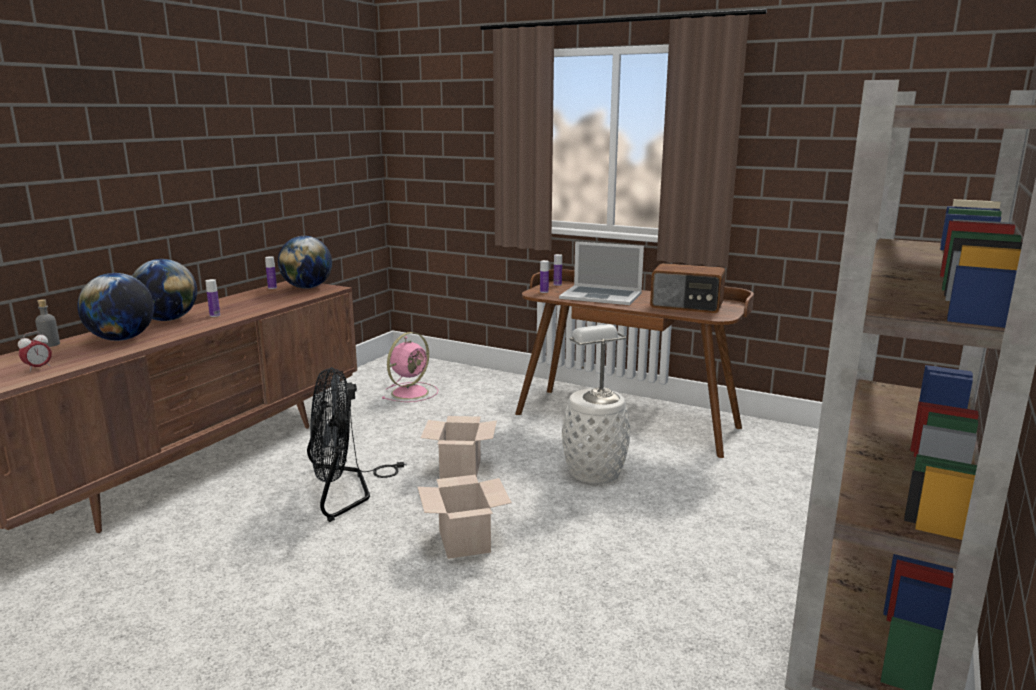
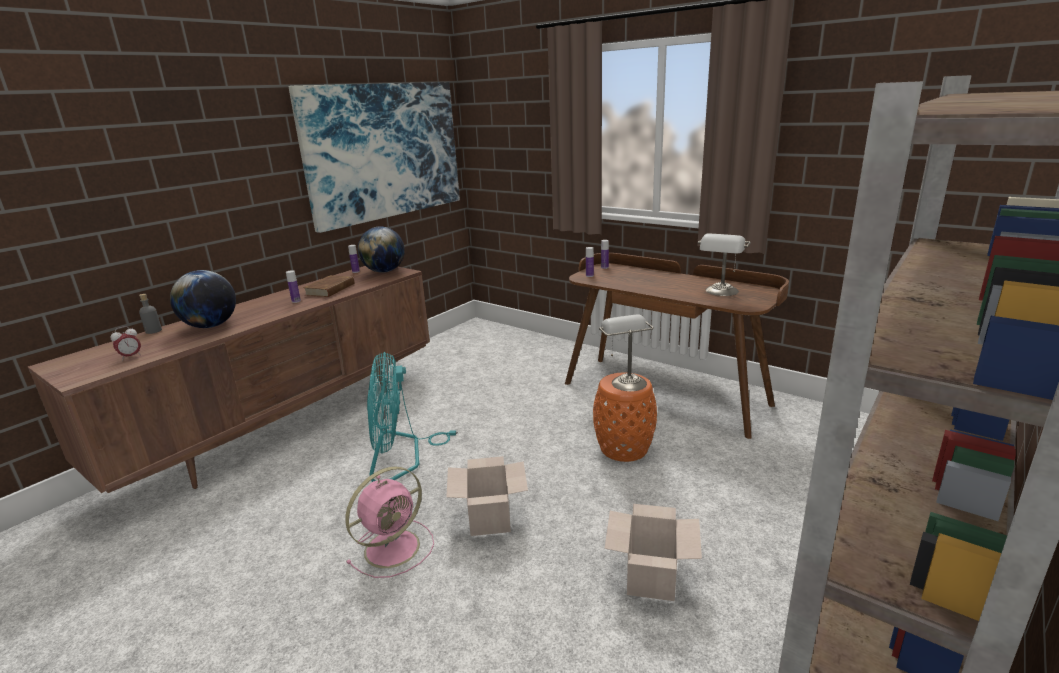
camera: 10 degrees right, 5 degrees up
globe [132,259,197,321] -> none
black fan [307,367,406,522] -> turquoise fan [367,352,458,482]
pink fan [381,332,438,402] -> pink fan moved to [345,466,434,578]
cardboard box [420,416,497,479] -> cardboard box moved to [604,504,702,601]
laptop [559,241,644,305] -> none
white stool [562,389,630,484] -> orange stool [593,372,657,462]
radio [650,263,726,313] -> white table lamp [698,234,751,296]
none -> picture [289,82,460,233]
none -> brown book [303,275,354,297]

